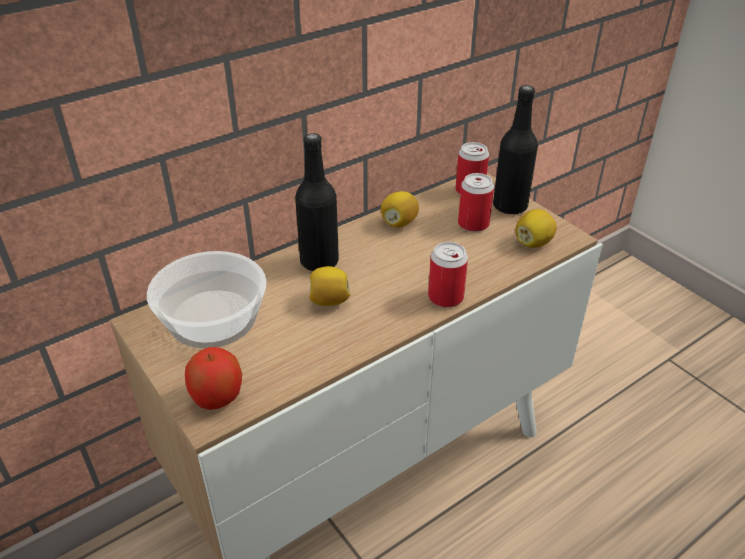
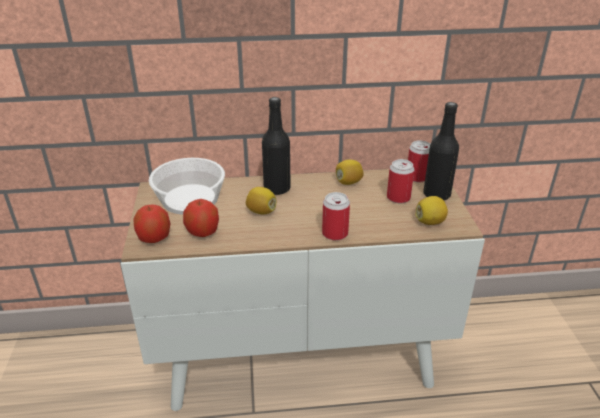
camera: 30 degrees right, 5 degrees down
none -> apple [183,199,219,237]

